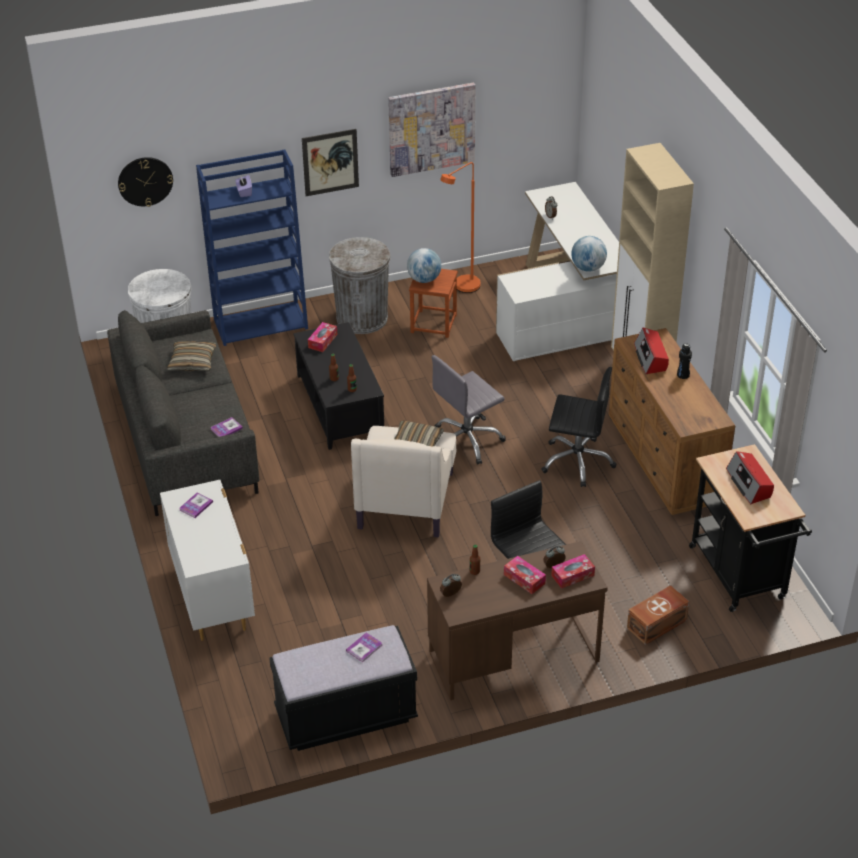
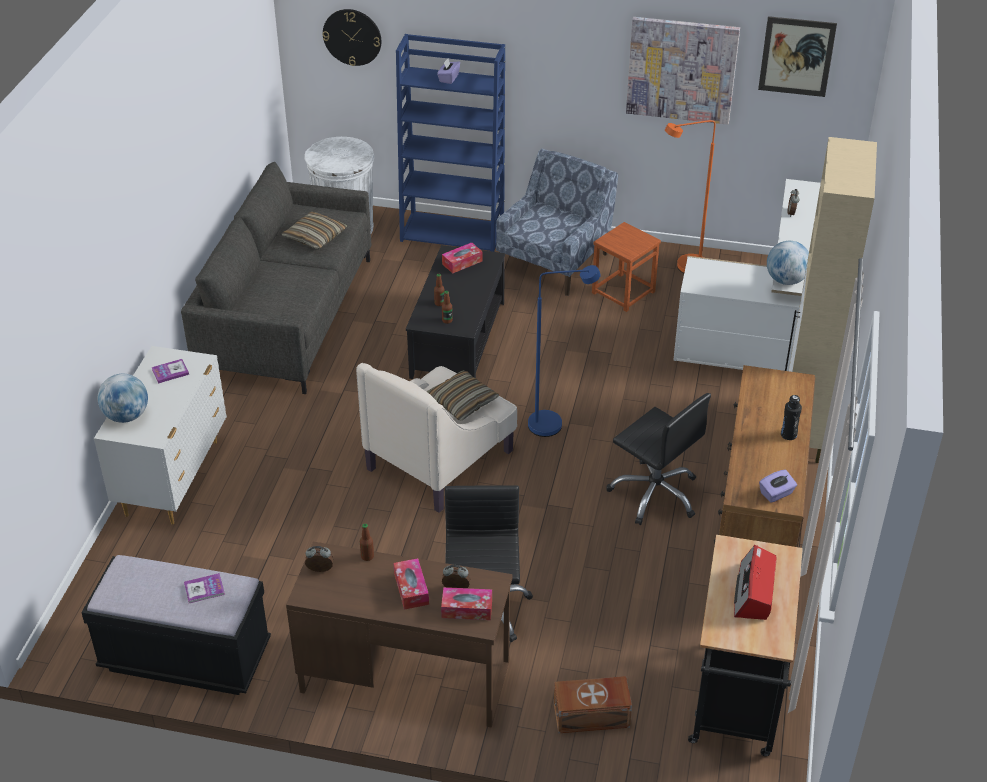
camera: 30 degrees right, 0 degrees up
book [210,417,243,437] -> none
picture [302,129,359,196] -> picture moved to [758,16,837,97]
grey trash can [329,237,391,334] -> blue armchair [496,148,618,296]
globe [407,248,441,283] -> globe moved to [98,374,148,423]
grey office chair [432,355,506,465] -> blue floor lamp [528,265,601,437]
radio [634,328,669,374] -> none
none -> purple tissue box [759,470,797,503]

